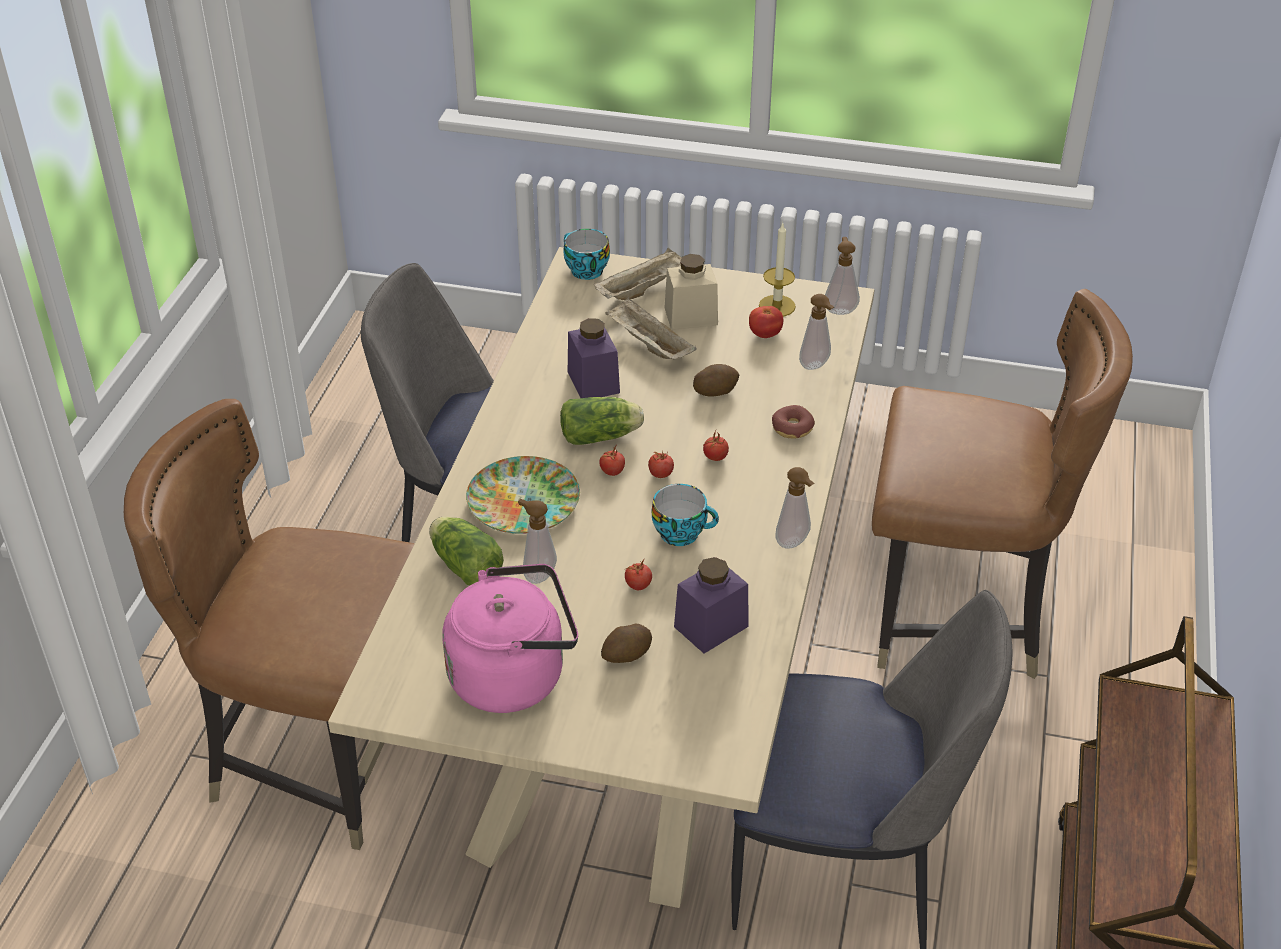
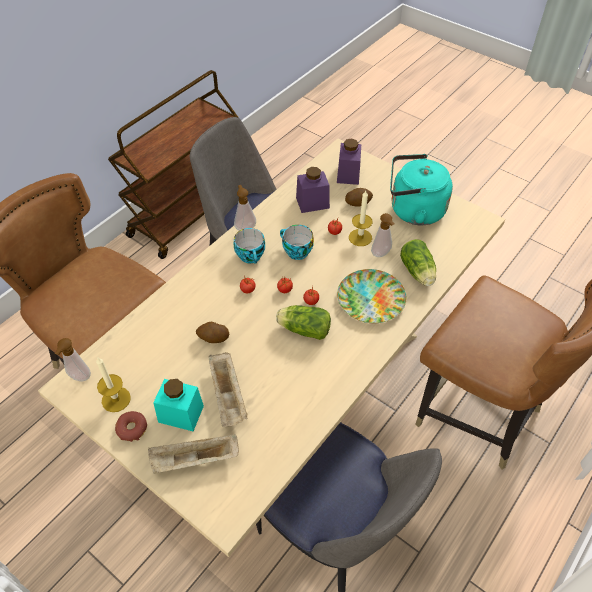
camera: 155 degrees left, 10 degrees up
pink kettle [442,564,578,713] -> turquoise kettle [390,154,453,225]
cup [563,229,610,280] -> cup moved to [234,228,265,264]
purple jar [568,318,620,398] -> purple jar moved to [337,138,361,185]
beige jar [664,254,718,330] -> turquoise jar [153,379,204,431]
tomato [749,306,783,338] -> none
donut [772,405,815,438] -> donut moved to [115,411,147,442]
soap dispenser [799,294,834,370] -> none
none -> candle [349,191,373,246]

